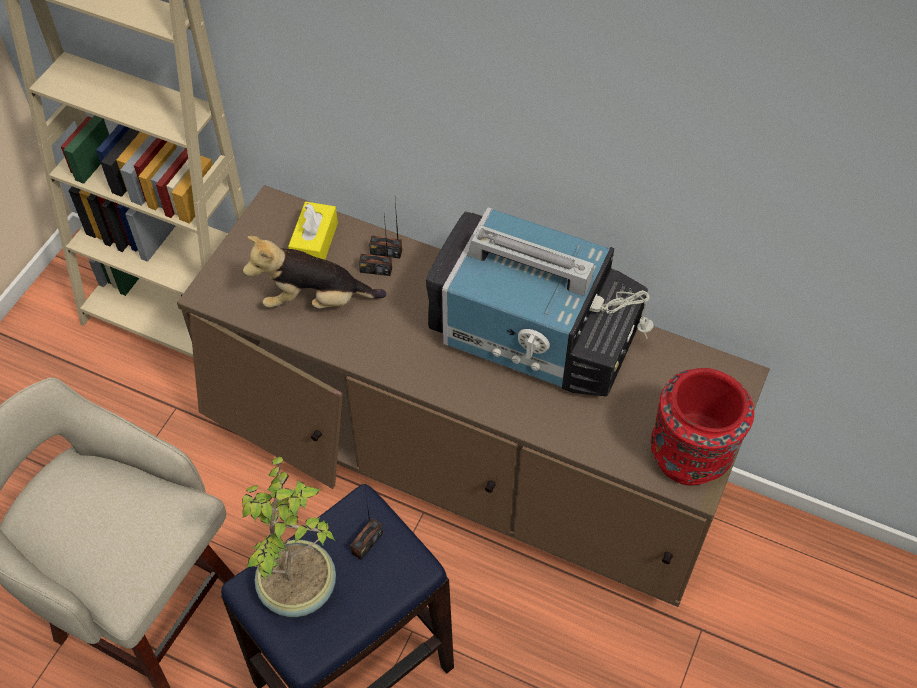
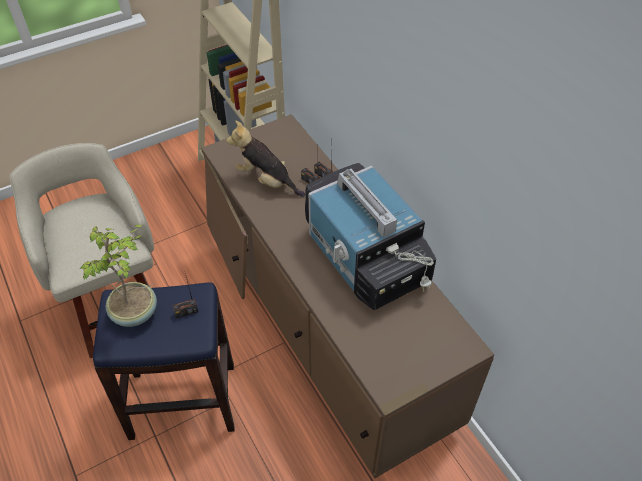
camera: 35 degrees right, 5 degrees down
yellow tissue box [288,202,338,260] -> none
red vase [650,368,754,485] -> none

